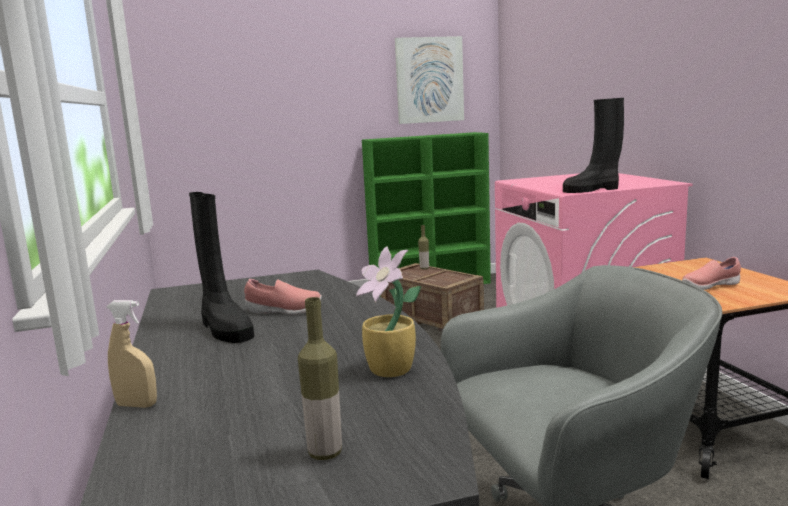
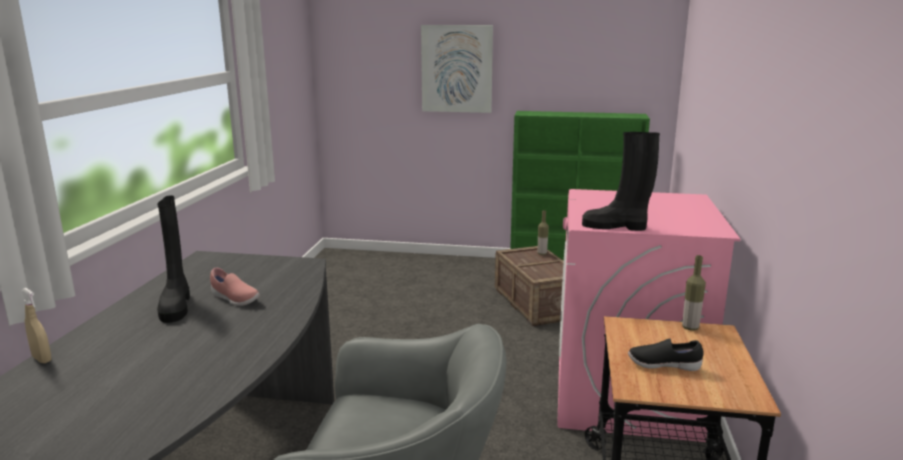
camera: 25 degrees right, 5 degrees up
bottle [298,297,342,460] -> bottle moved to [682,255,706,330]
potted plant [356,246,421,377] -> none
picture [395,36,464,124] -> picture moved to [421,25,493,113]
pink shoe [682,257,741,290] -> black shoe [628,339,704,371]

